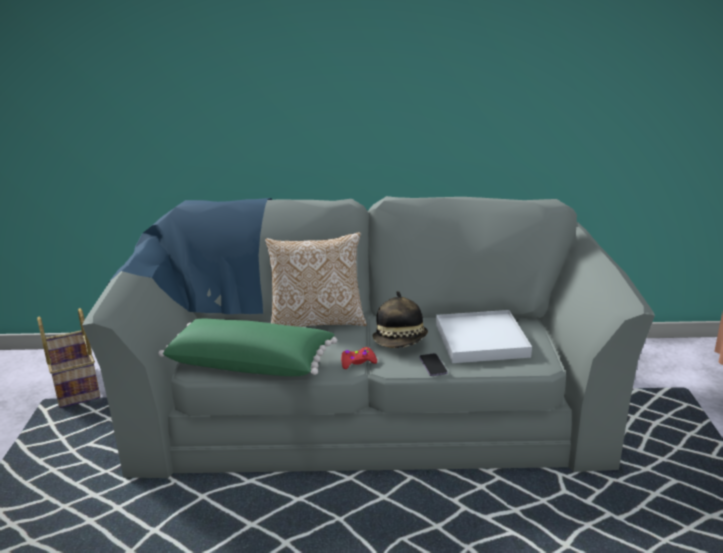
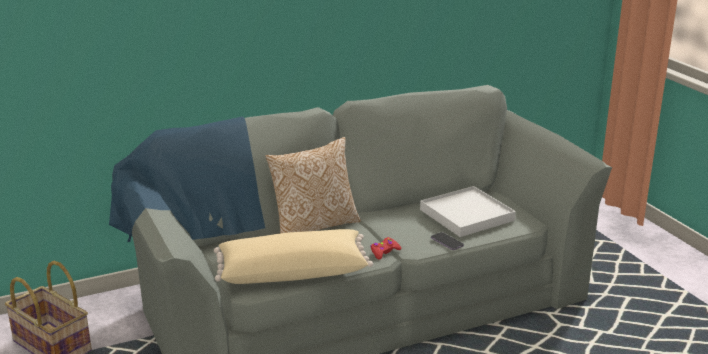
camera: 25 degrees left, 0 degrees up
green pillow [158,318,337,376] -> beige pillow [214,229,373,284]
hat [373,291,428,348] -> none

